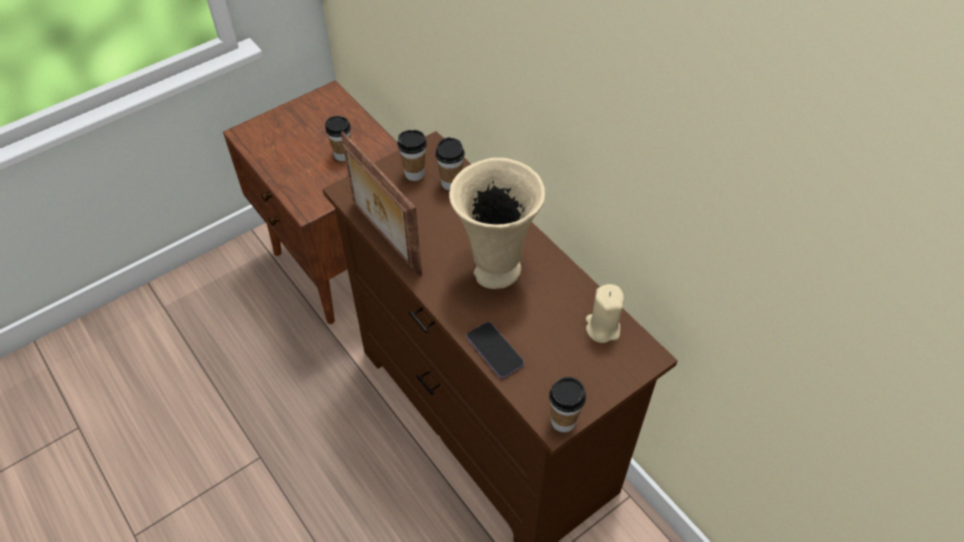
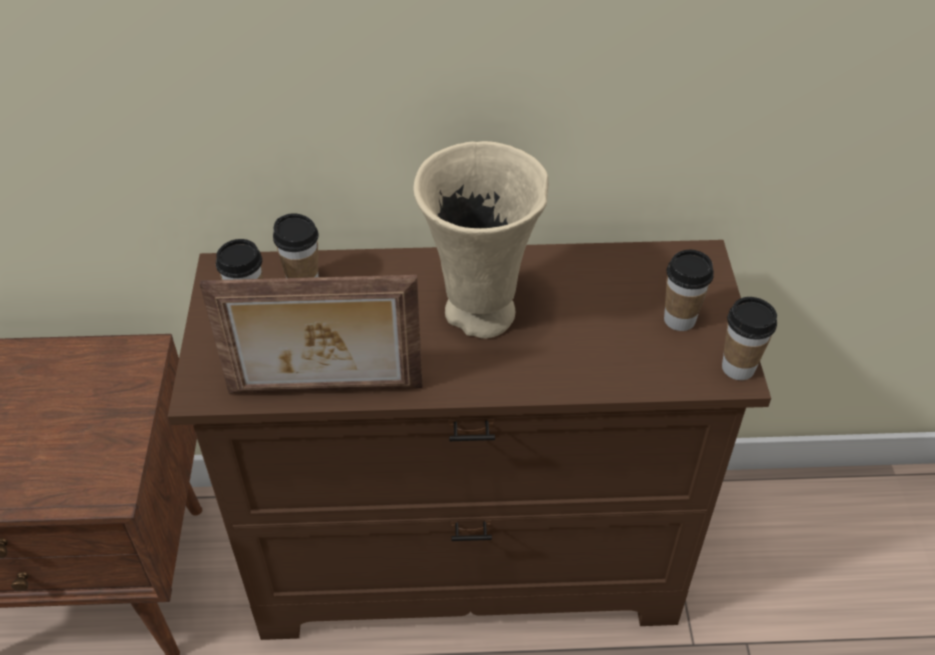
camera: 55 degrees left, 5 degrees down
cup [325,116,351,161] -> cup moved to [664,250,714,331]
phone [466,322,524,379] -> none
beige candle [586,284,624,343] -> none

